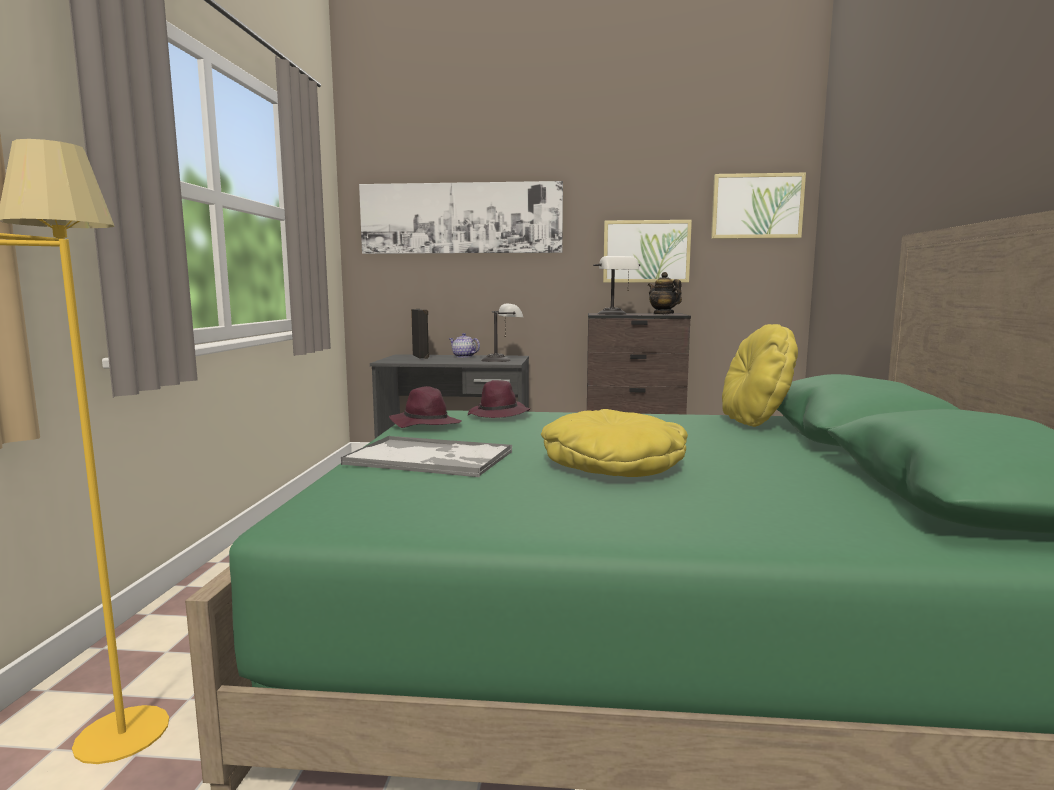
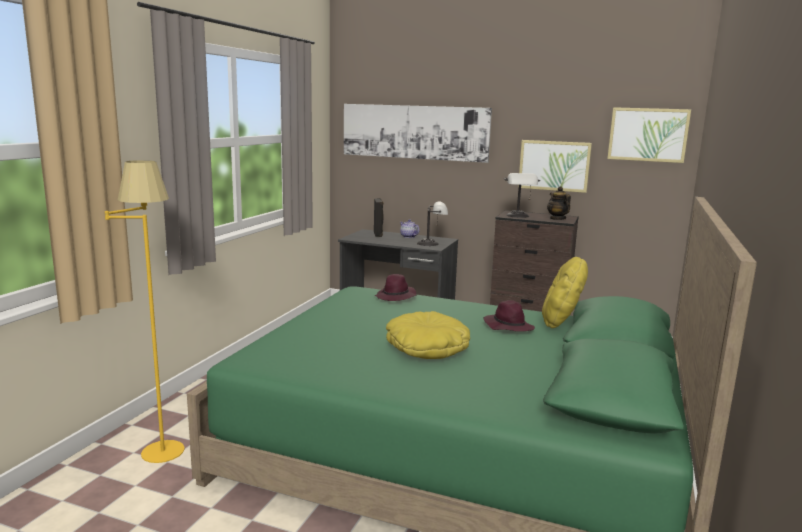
camera: 15 degrees right, 5 degrees up
tray [341,436,512,477] -> none
purple hat [389,386,462,428] -> purple hat moved to [484,300,535,332]

